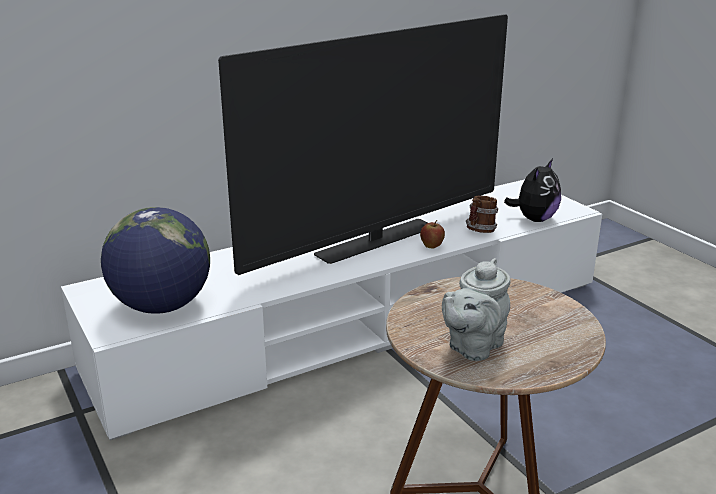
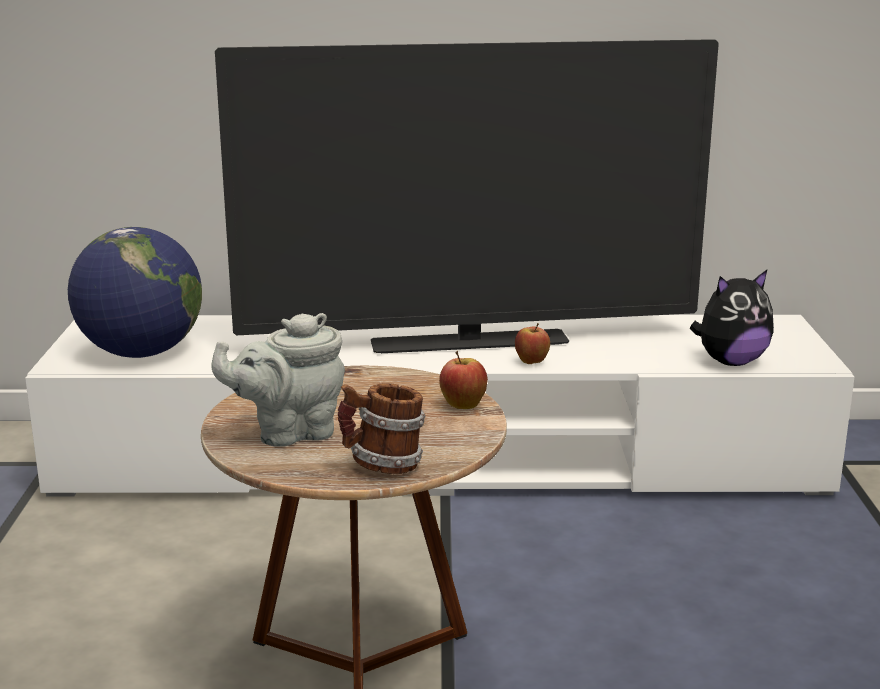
camera: 30 degrees right, 5 degrees down
mug [466,196,498,233] -> mug moved to [338,383,425,474]
none -> apple [439,351,488,409]

